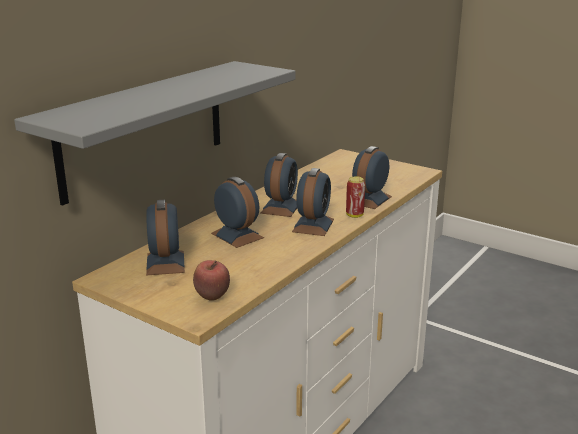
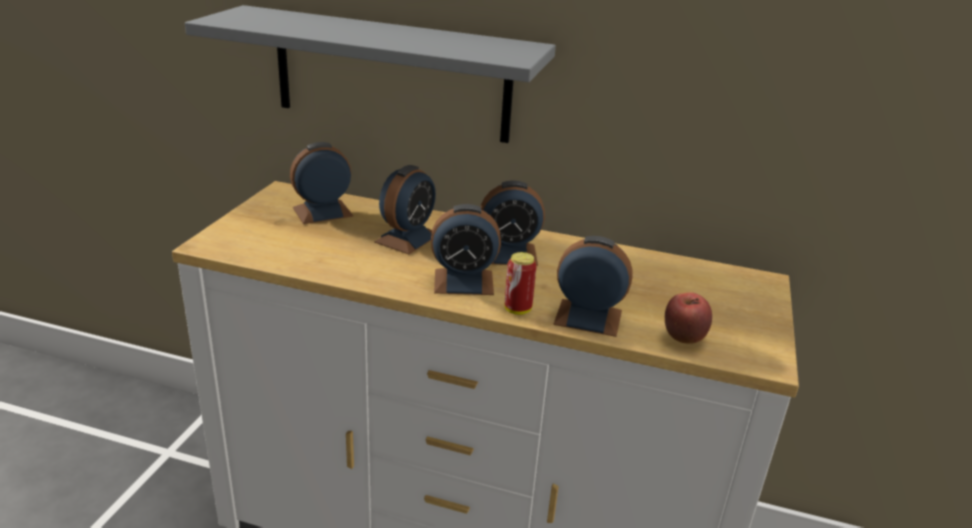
camera: 70 degrees right, 5 degrees up
apple [193,260,230,301] -> apple moved to [665,292,712,344]

